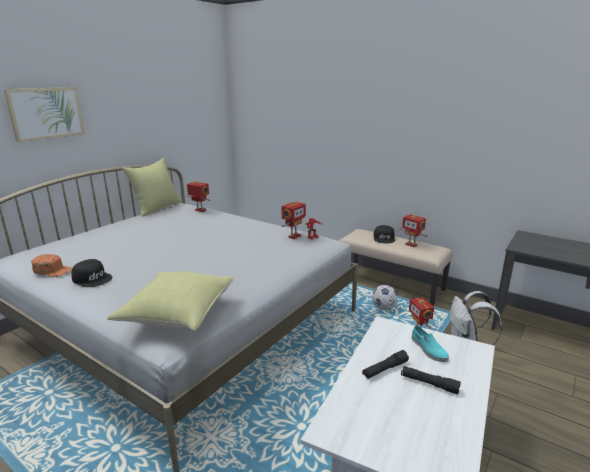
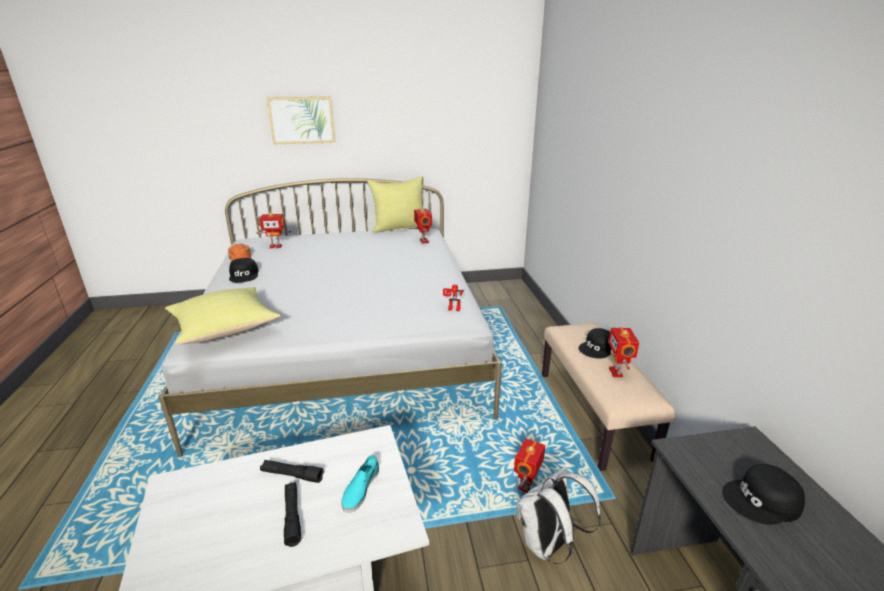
camera: 45 degrees right, 5 degrees up
toy robot [281,201,306,239] -> toy robot moved to [256,213,291,248]
football [372,285,397,310] -> none
none -> black cap [722,464,805,525]

